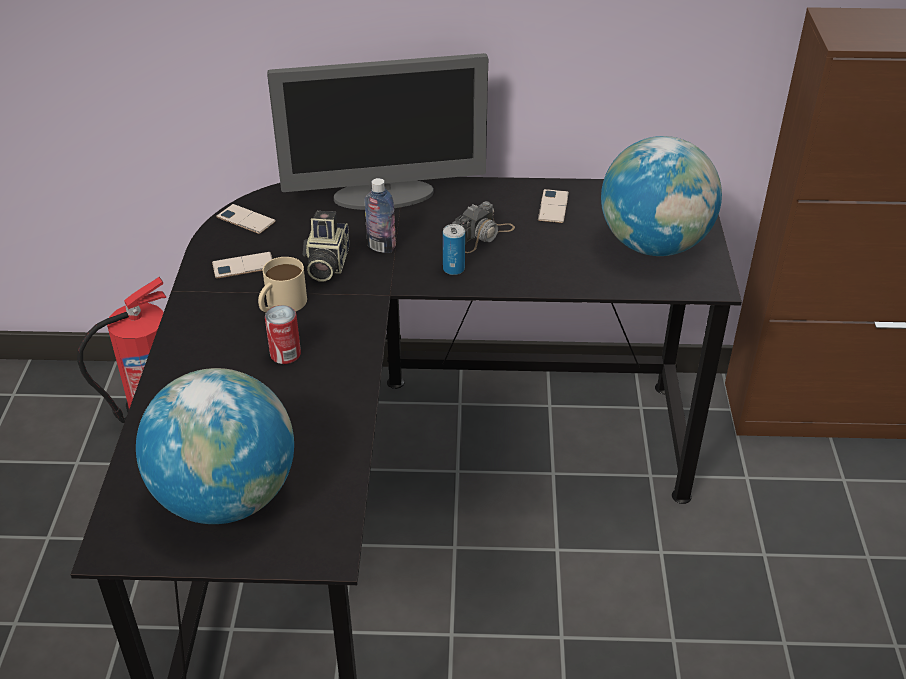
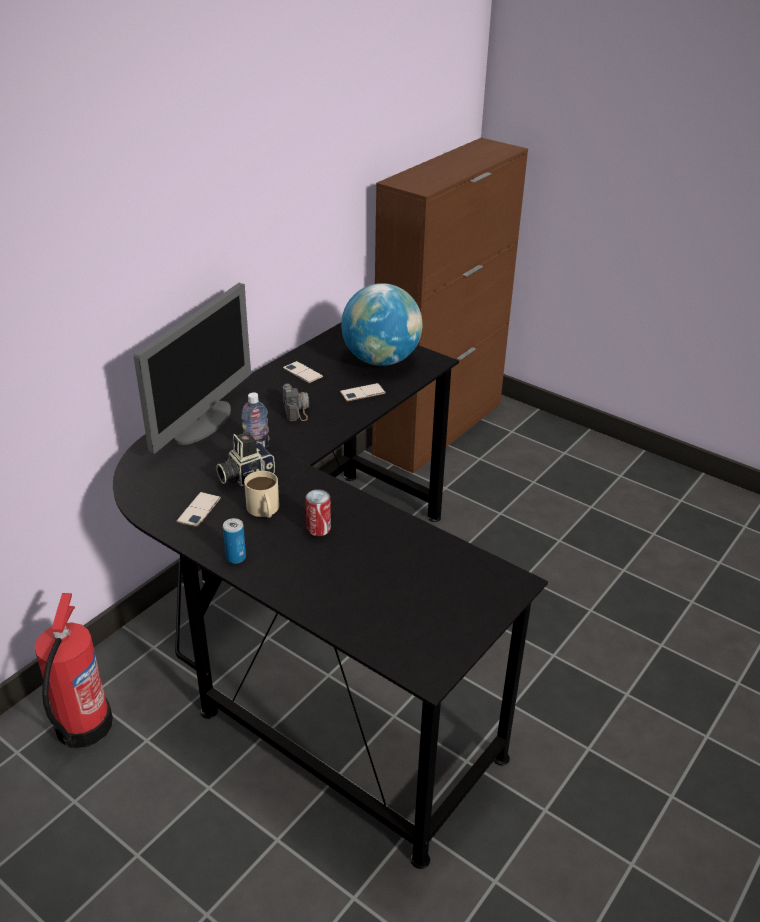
camera: 55 degrees left, 5 degrees down
globe [136,368,294,524] -> none
phone [216,204,276,234] -> phone moved to [340,383,386,401]
camera [303,211,349,281] -> camera turned 105 degrees clockwise [216,432,275,486]
can [443,224,465,275] -> can moved to [223,518,246,564]

